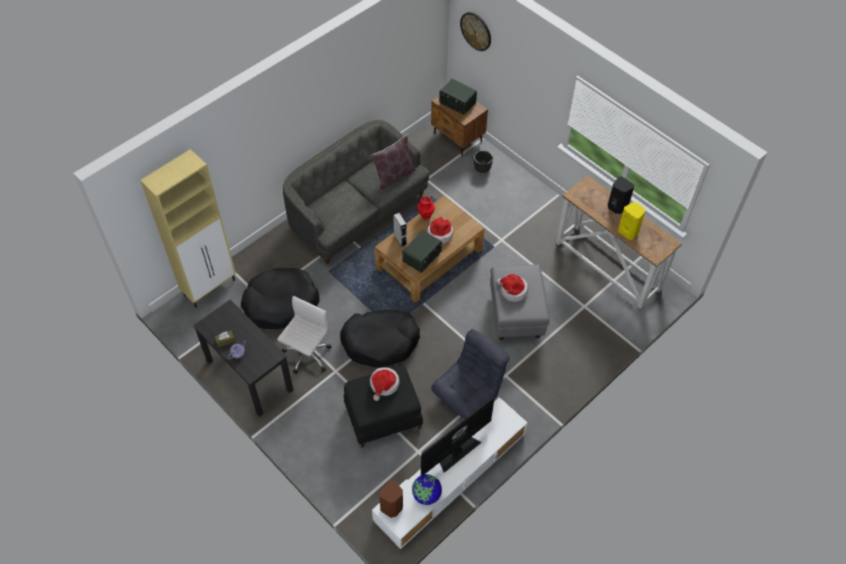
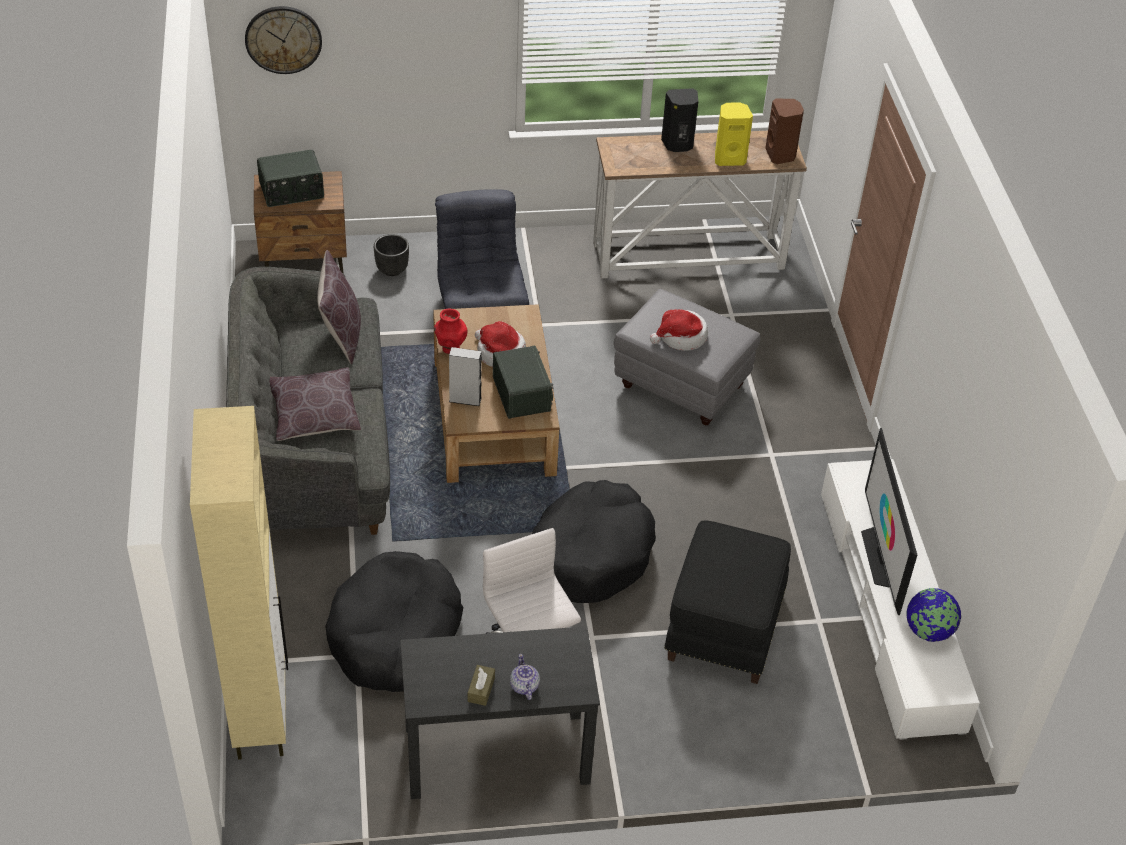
camera: 55 degrees left, 10 degrees down
hat [370,367,399,401] -> none
brown speaker [379,480,403,518] -> brown speaker moved to [765,99,804,164]
grey armchair [431,329,510,419] -> grey armchair moved to [435,189,529,309]
none -> brown pillow [269,367,361,441]

